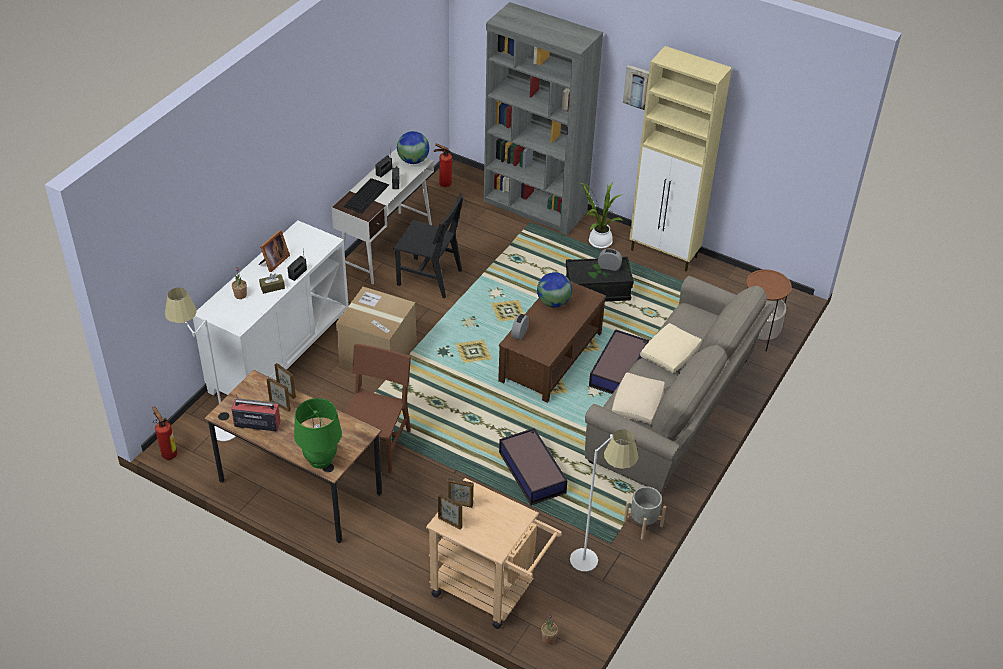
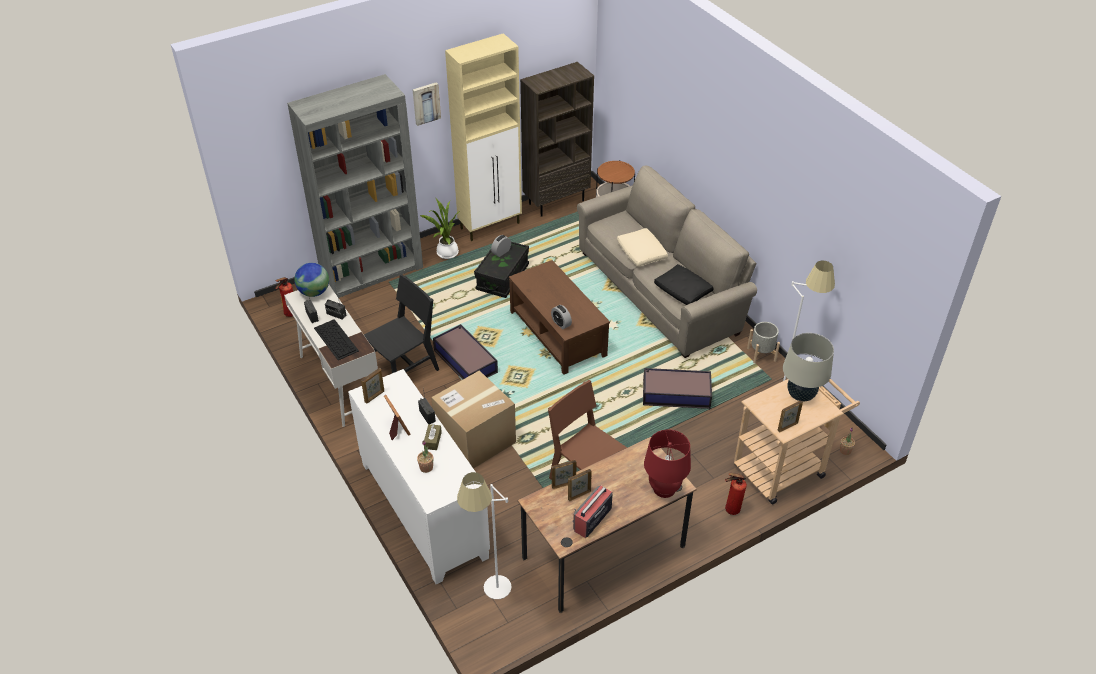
camera: 60 degrees left, 0 degrees up
fire extinguisher [152,406,177,460] -> fire extinguisher moved to [725,473,747,515]
green table lamp [294,398,342,469] -> red table lamp [644,429,691,498]
picture frame [447,478,474,508] -> picture frame moved to [361,368,384,404]
globe [537,272,572,307] -> none
storage box [589,329,649,394] -> storage box moved to [433,324,498,380]
beige pillow [612,372,665,425] -> black pillow [654,264,714,305]
none -> brown bookcase [520,62,594,217]
none -> beige table lamp [783,333,834,401]

